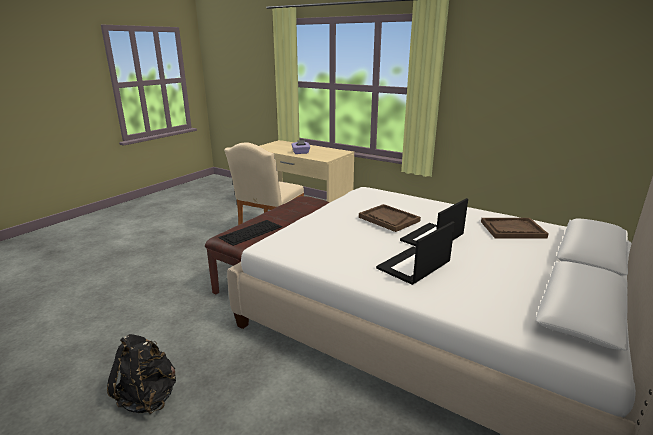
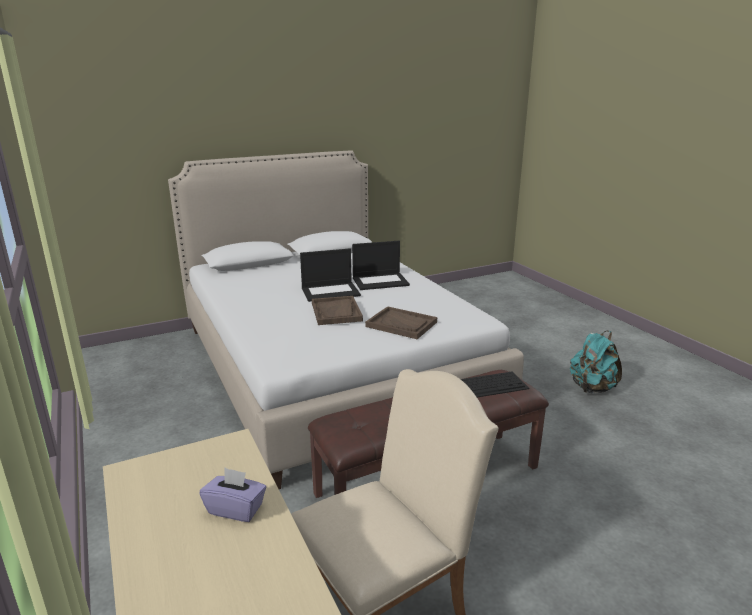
camera: 150 degrees left, 0 degrees up
black backpack [107,334,176,414] -> turquoise backpack [570,331,622,393]
brown tray [481,218,549,239] -> brown tray moved to [365,306,437,339]

